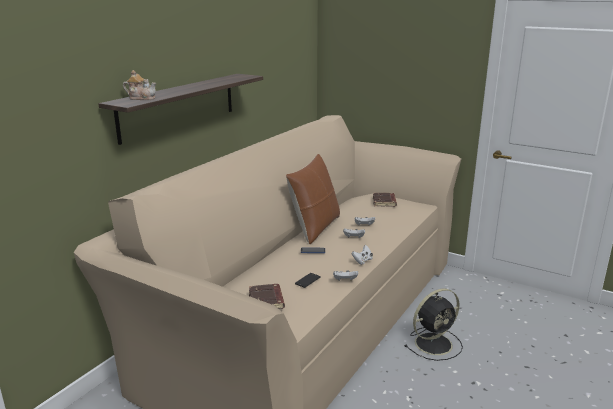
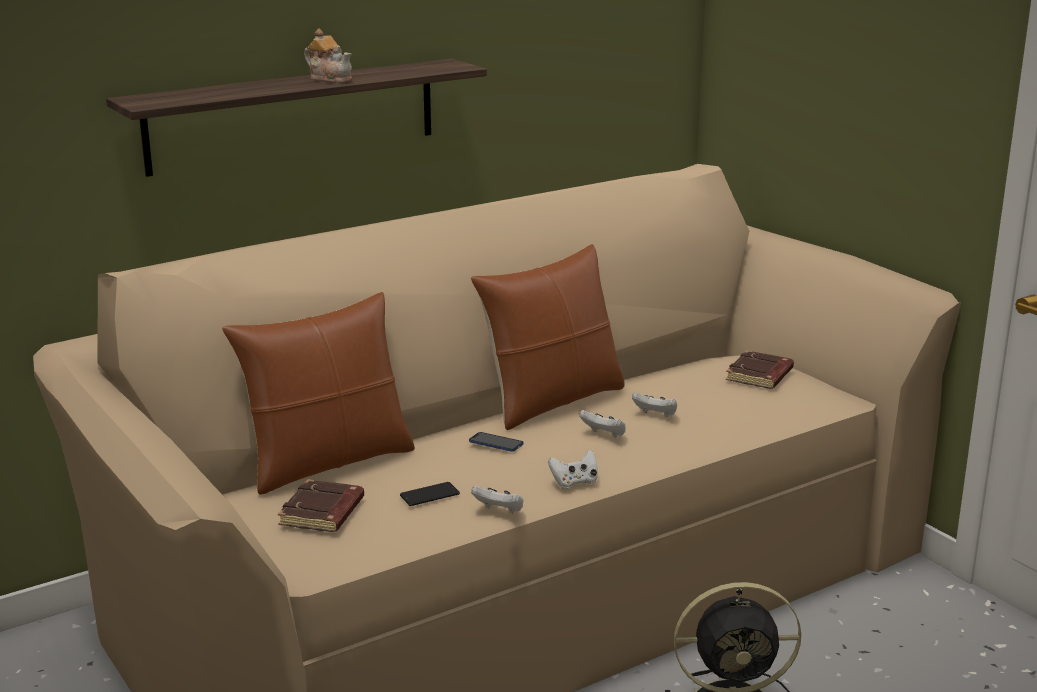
camera: 25 degrees right, 0 degrees up
teapot [123,70,156,100] -> teapot moved to [304,28,352,83]
none -> brown pillow [222,292,415,495]

